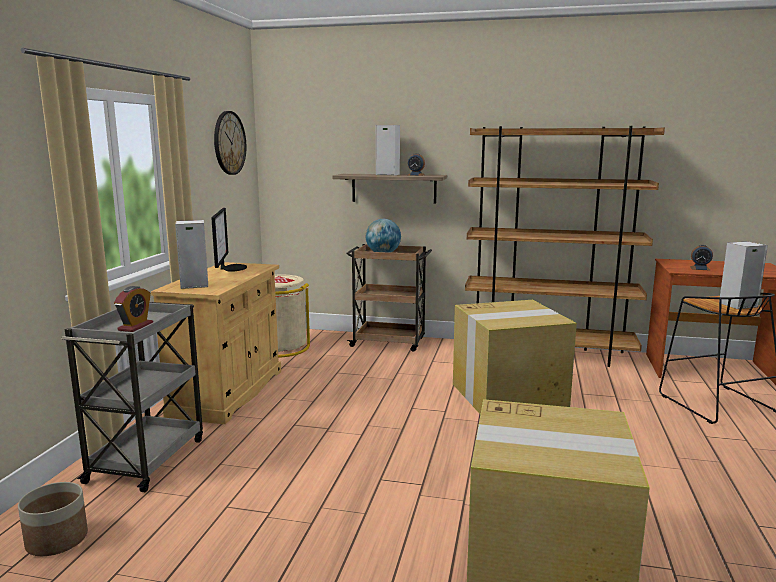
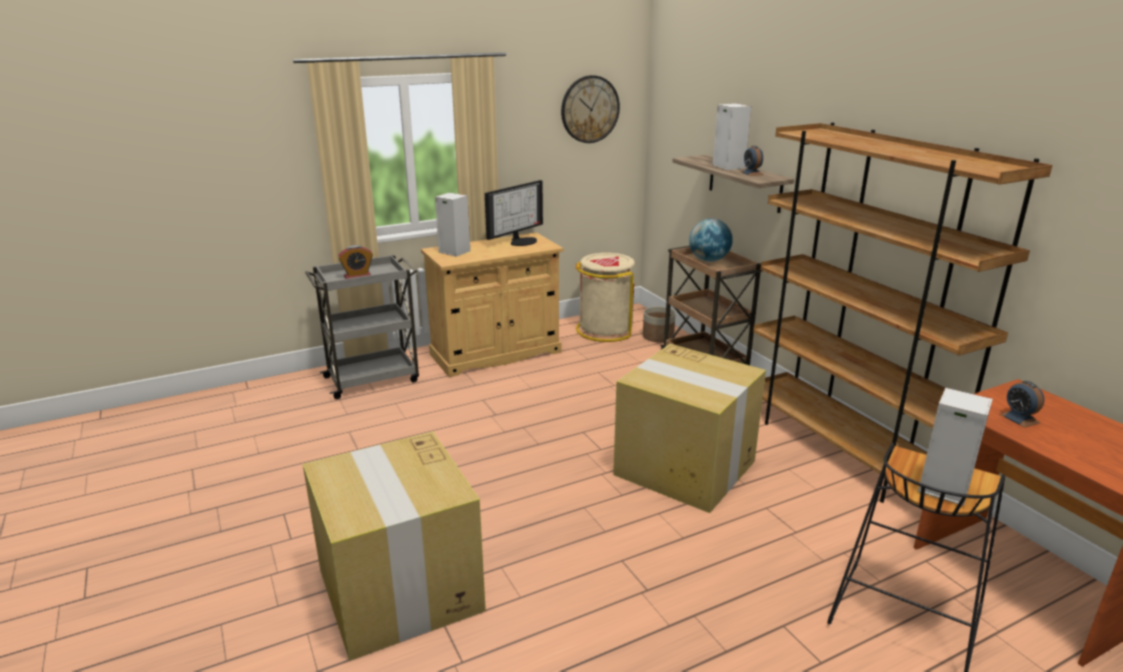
camera: 50 degrees right, 10 degrees up
planter [18,482,88,556] -> planter moved to [643,306,676,342]

